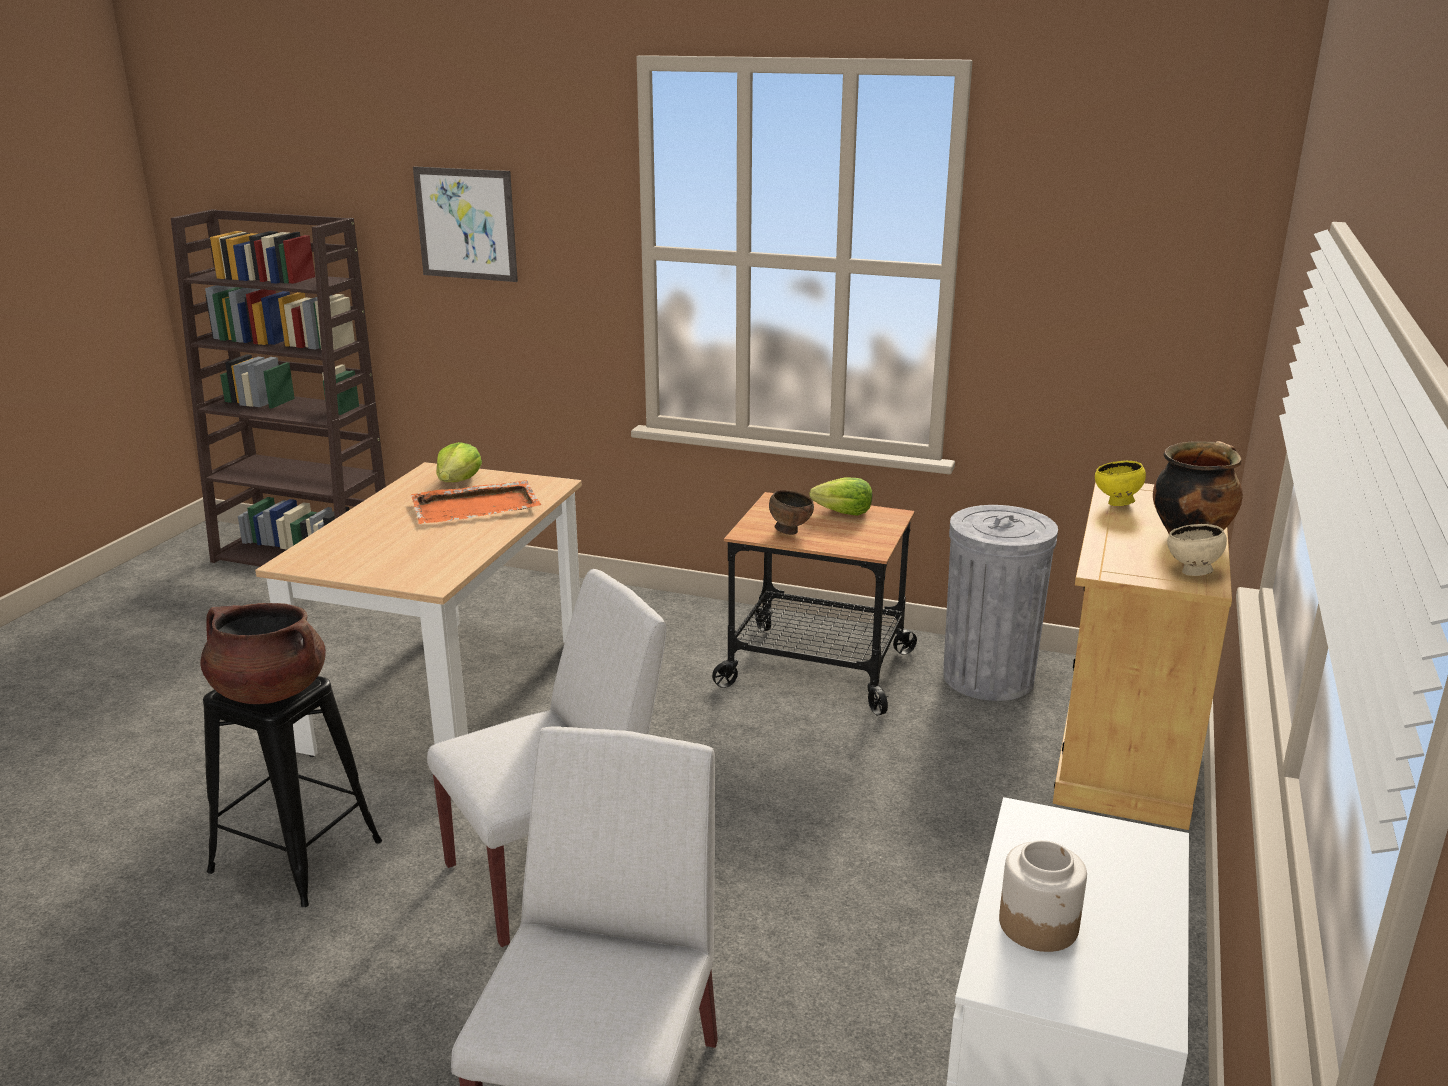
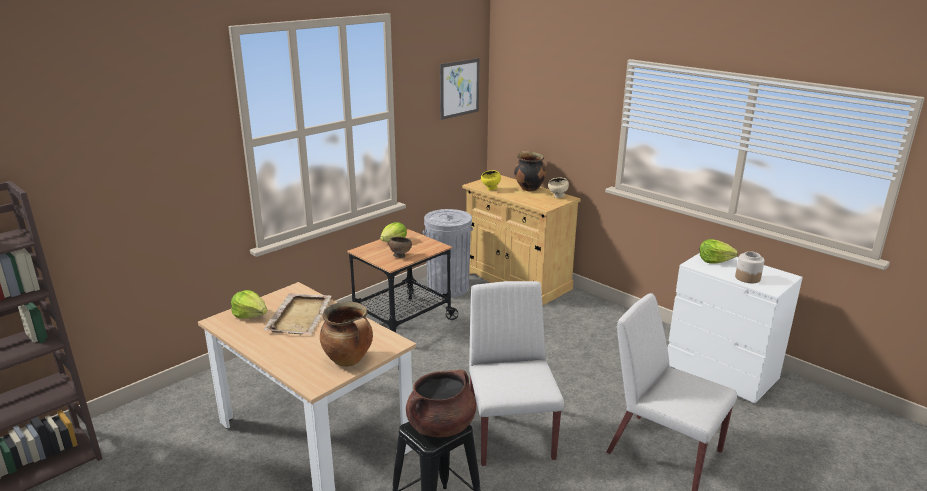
camera: 65 degrees left, 0 degrees up
orange tray [411,480,541,524] -> beige tray [263,293,331,335]
picture [413,166,518,282] -> picture moved to [440,58,480,120]
none -> cooking pot [320,302,373,367]
none -> lettuce [699,239,738,263]

